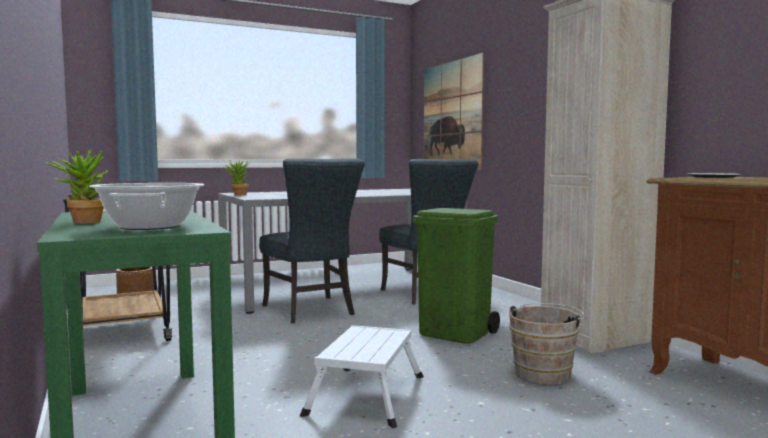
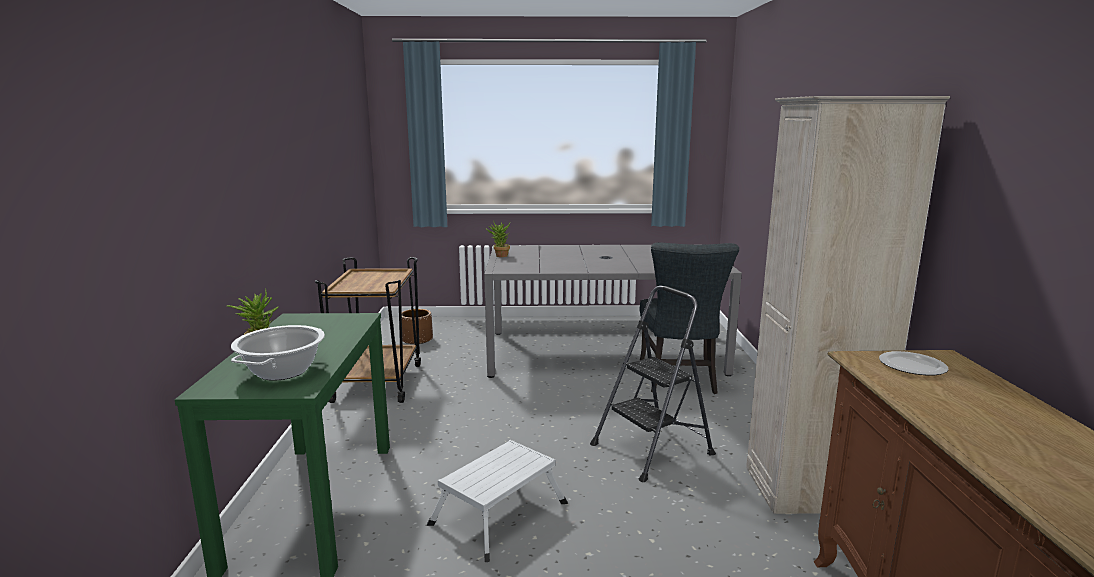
camera: 25 degrees right, 10 degrees up
grey chair [259,158,365,323] -> none
green trash can [413,208,500,343] -> black step ladder [590,286,716,482]
picture [424,53,484,170] -> none
brown bucket [509,303,585,385] -> none

